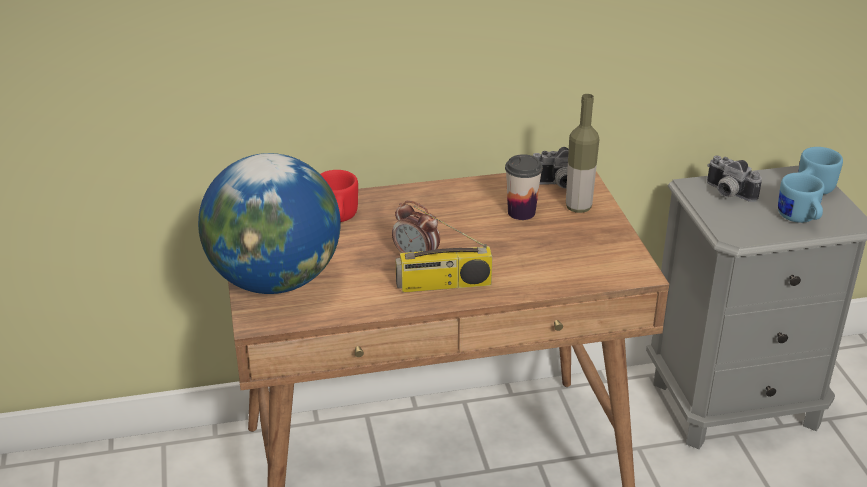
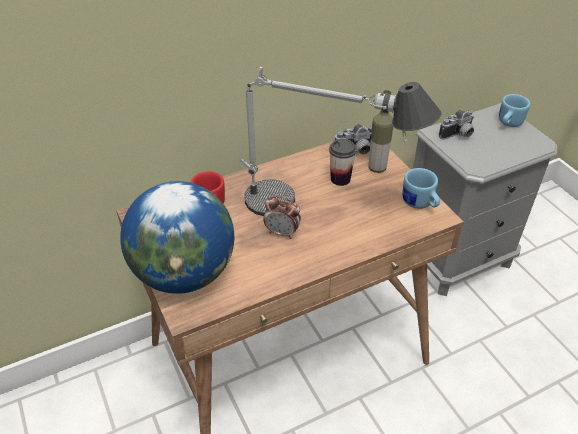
camera: 15 degrees left, 10 degrees up
radio [396,206,493,293] -> none
camera [707,156,762,202] -> camera turned 60 degrees counterclockwise [439,110,474,139]
blue mug [778,173,825,223] -> blue mug moved to [402,168,440,209]
none -> table lamp [240,67,442,216]

